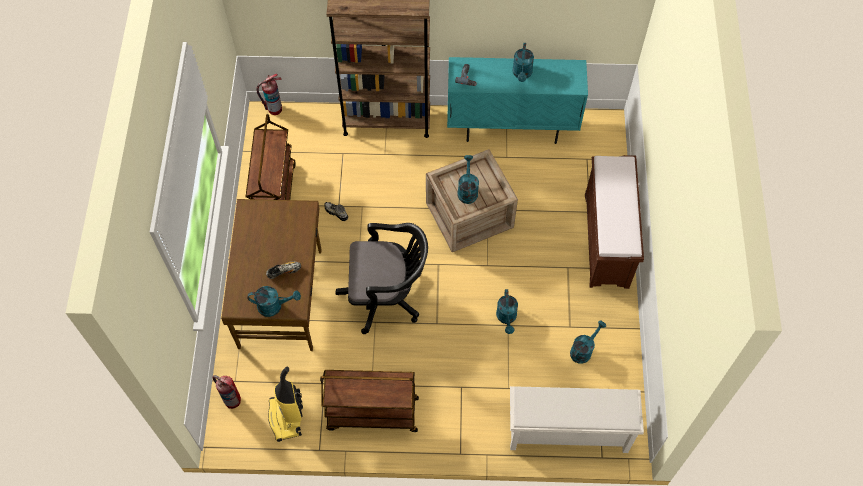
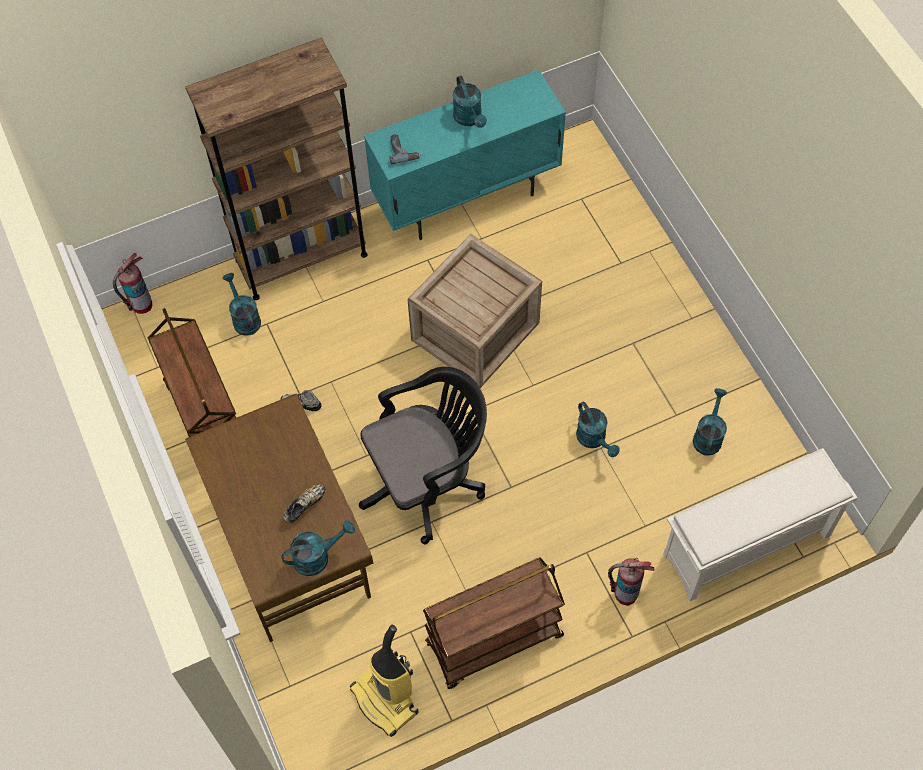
camera: 25 degrees left, 0 degrees up
fire extinguisher [212,375,241,409] -> fire extinguisher moved to [608,558,654,606]
turquoise watering can [458,155,479,204] -> turquoise watering can moved to [223,273,261,336]
brown bench [585,155,644,289] -> none

